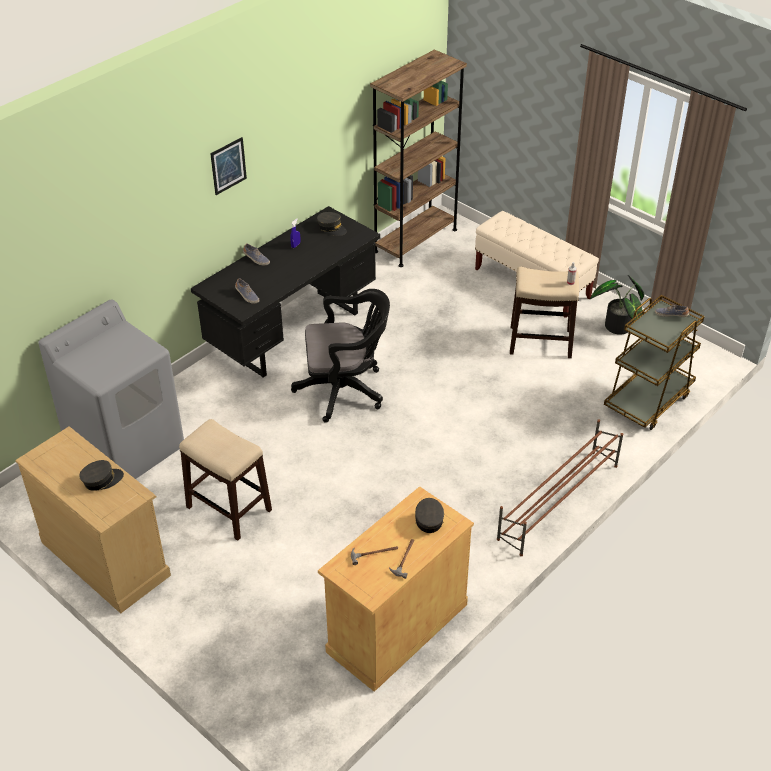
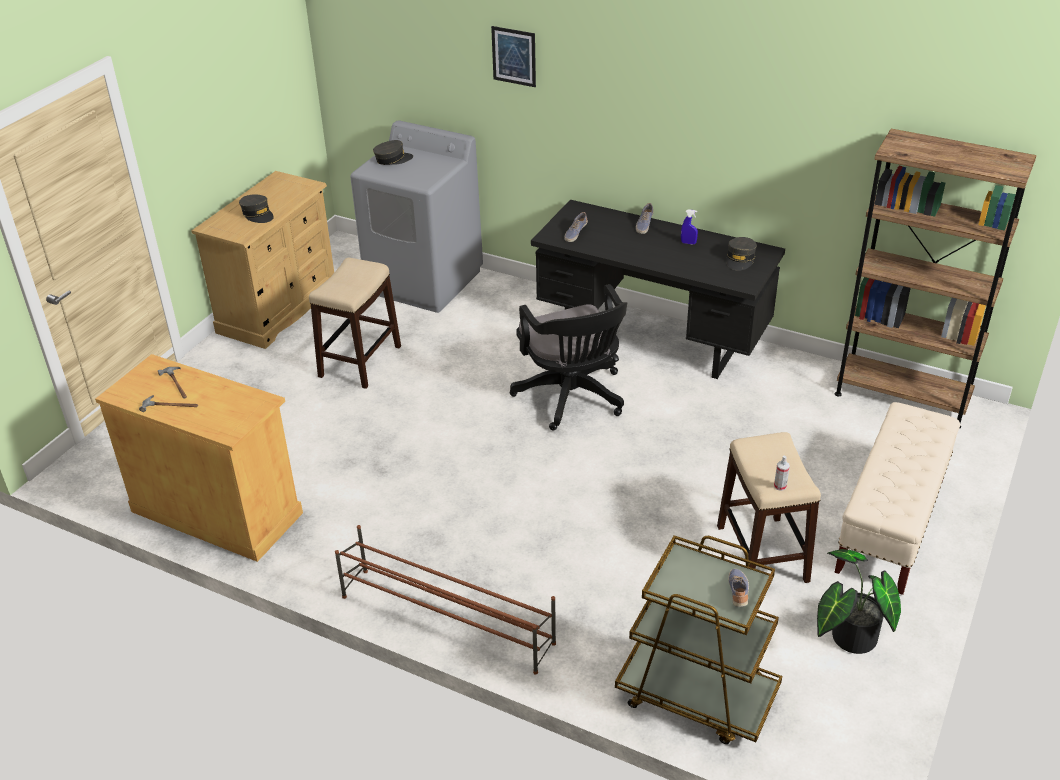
camera: 75 degrees right, 5 degrees down
picture [210,137,247,195] -> picture moved to [491,26,536,87]
grey cap [415,498,444,533] -> grey cap moved to [373,140,413,165]

